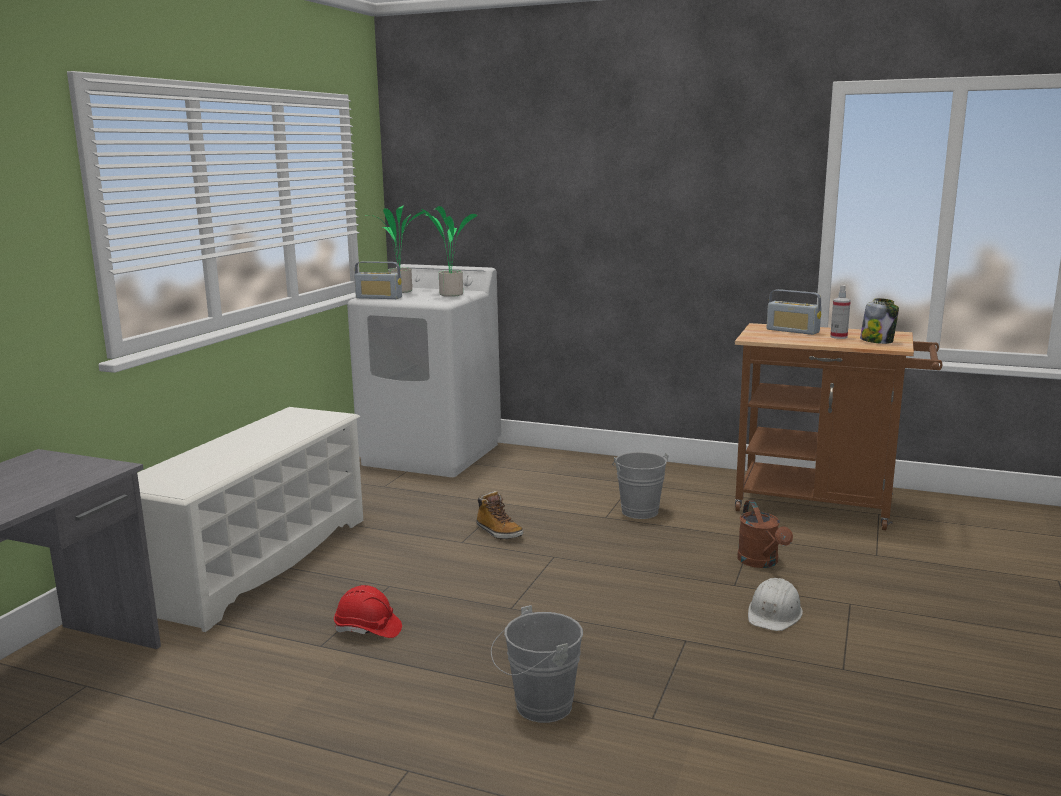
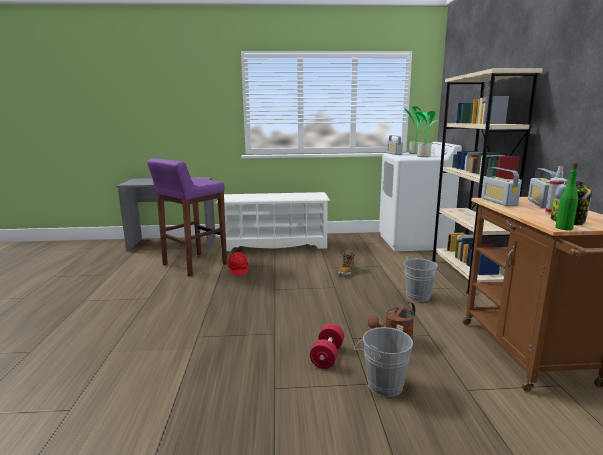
camera: 65 degrees right, 0 degrees up
grey bucket [491,605,583,723] -> grey bucket moved to [354,324,413,397]
white hard hat [748,578,803,631] -> red dumbbell [310,323,344,369]
none -> purple stool [147,158,227,276]
none -> beige bookcase [431,68,543,294]
none -> radio [481,167,521,206]
none -> green bottle [555,163,578,230]

